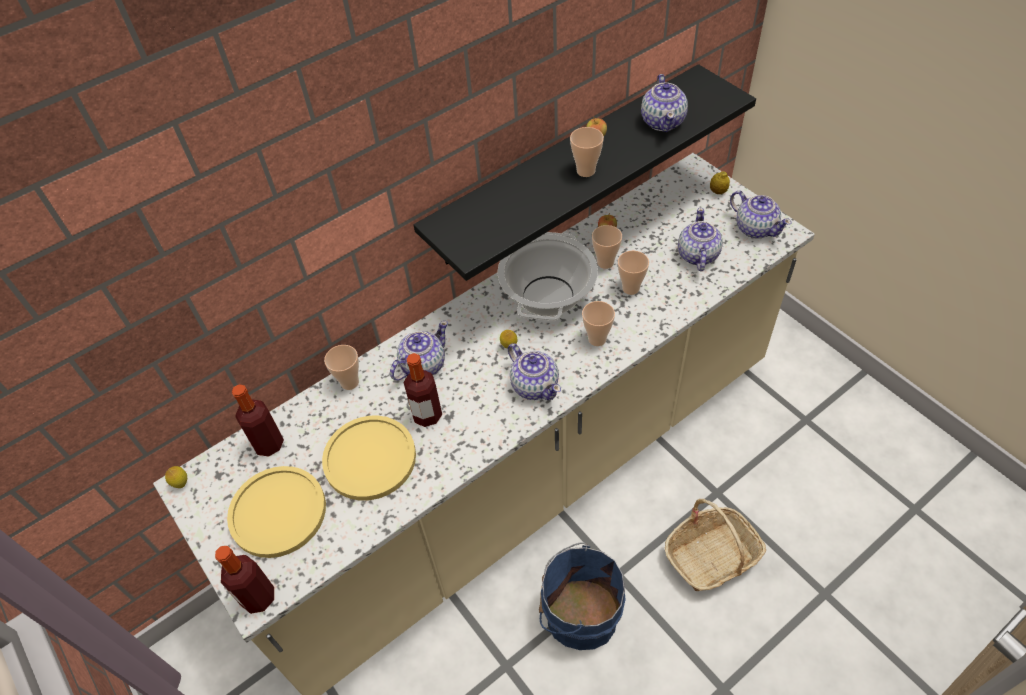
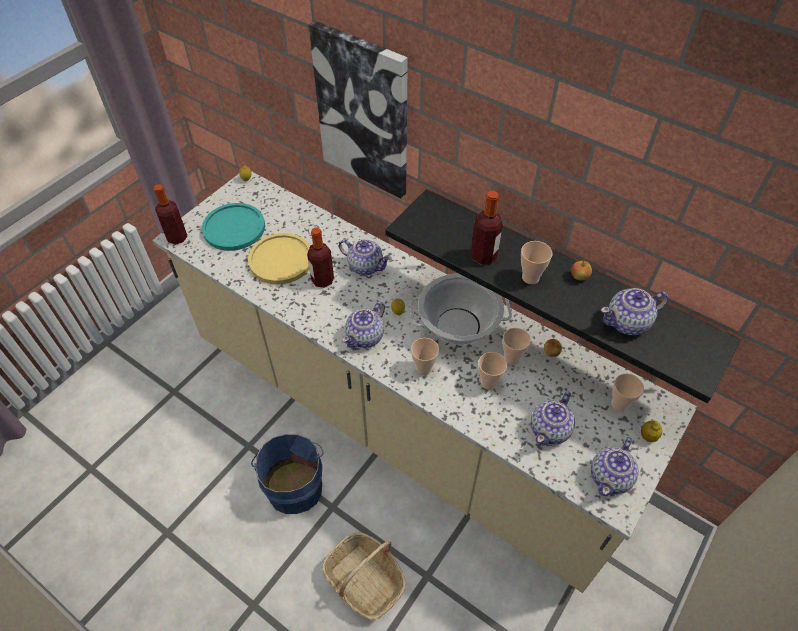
camera: 70 degrees right, 0 degrees up
yellow plate [227,466,326,558] -> turquoise plate [202,203,265,251]
bottle [232,384,284,456] -> bottle moved to [471,191,503,265]
cup [324,345,359,390] -> cup moved to [611,374,644,412]
teapot [678,208,723,271] -> teapot turned 135 degrees clockwise [531,392,575,446]
none -> picture [309,20,408,198]

